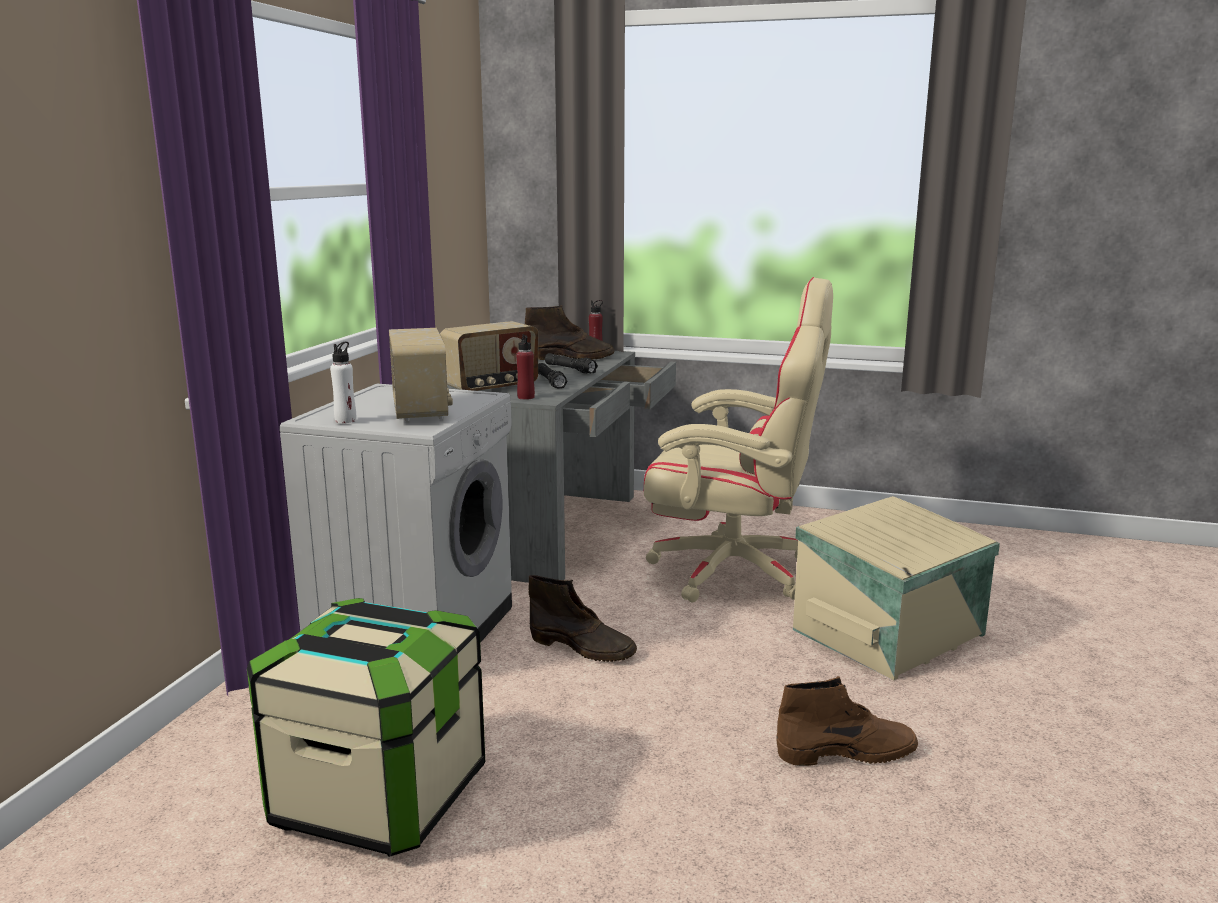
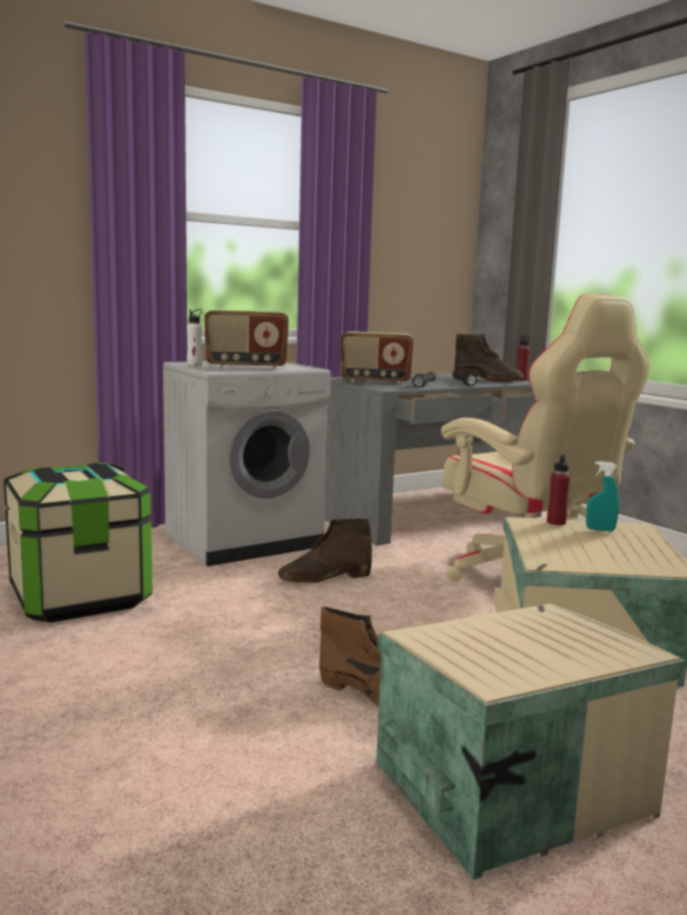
camera: 40 degrees right, 5 degrees down
radio [389,328,453,421] -> radio turned 60 degrees clockwise [204,310,289,370]
red bottle [516,334,535,400] -> red bottle moved to [547,454,570,525]
brown boot [529,575,637,662] -> brown boot turned 90 degrees clockwise [278,519,372,584]
none -> beige storage box [376,604,685,880]
none -> turquoise spray bottle [586,461,619,531]

